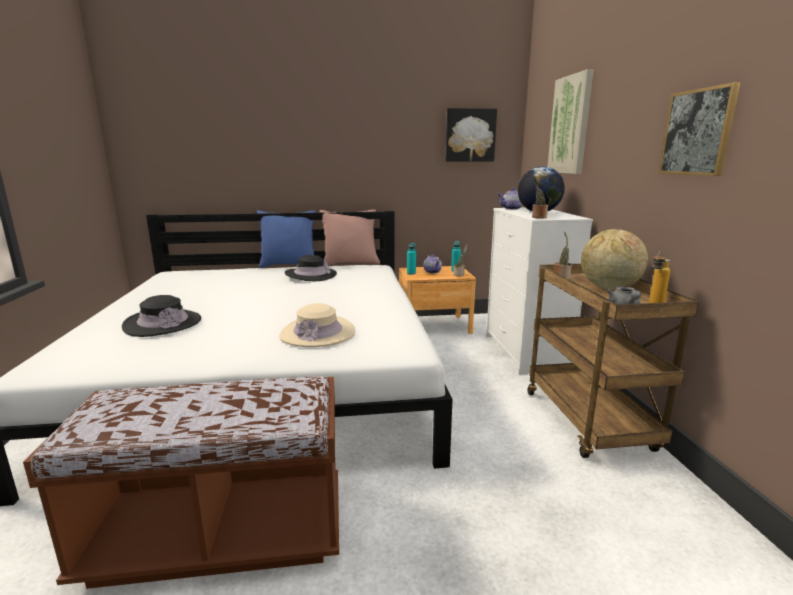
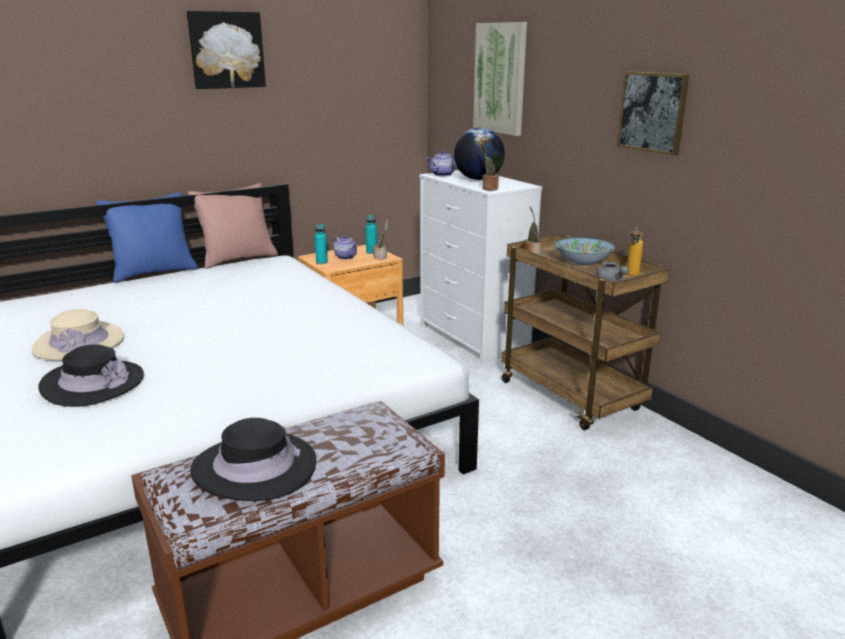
camera: 25 degrees left, 5 degrees up
beige hat [279,303,355,347] -> beige hat moved to [32,309,124,360]
black hat [285,255,337,281] -> black hat moved to [190,418,316,501]
picture [445,108,497,161] -> picture moved to [187,11,266,89]
globe [581,229,648,290] -> bowl [555,237,615,265]

